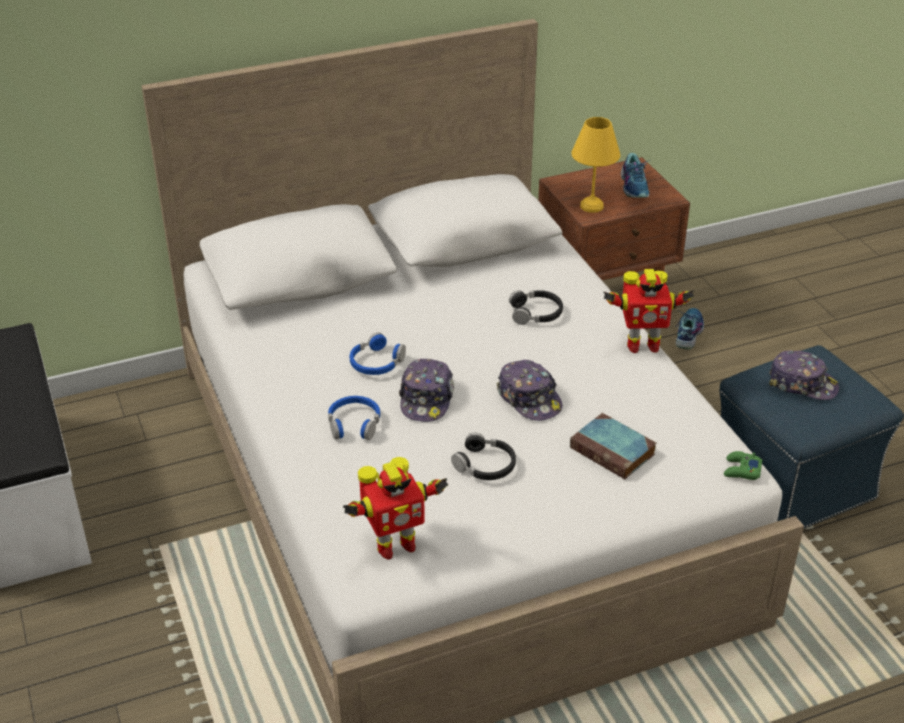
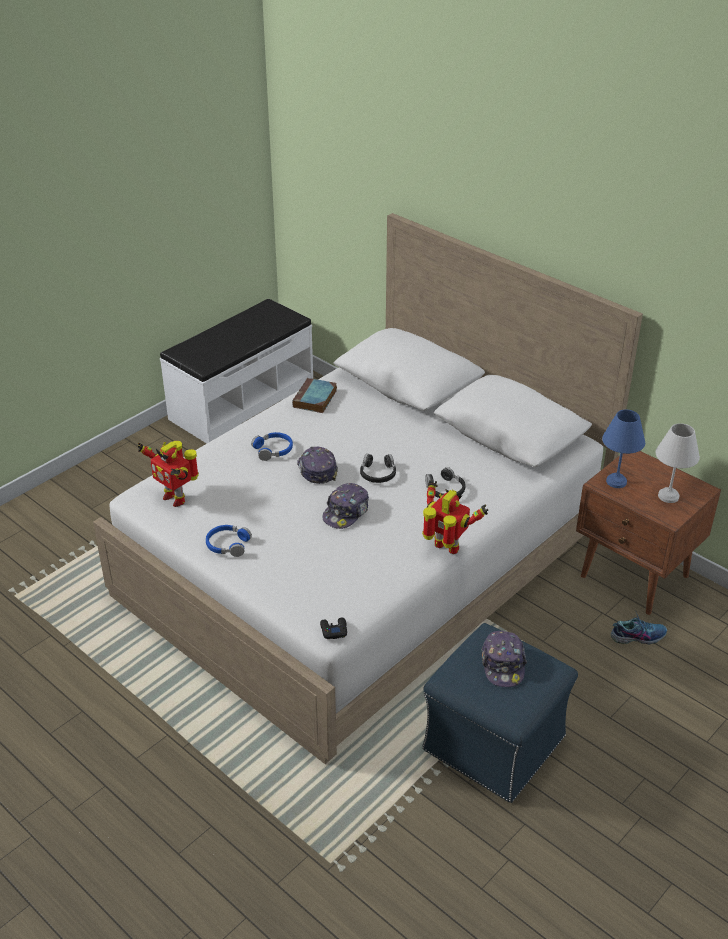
camera: 65 degrees right, 0 degrees up
blue headphones [350,333,406,375] -> blue headphones moved to [206,525,252,557]
cap [399,359,454,422] -> cap turned 90 degrees clockwise [297,447,338,484]
black headphones [451,433,516,480] -> black headphones moved to [360,454,396,483]
book [570,413,657,479] -> book moved to [292,378,337,413]
yellow table lamp [571,117,620,213] -> blue table lamp [602,409,645,488]
toy robot [603,269,694,353] -> toy robot turned 150 degrees clockwise [422,480,488,554]
shoe [621,153,651,198] -> white table lamp [656,423,700,503]
green game controller [724,451,762,480] -> black game controller [320,618,347,639]

